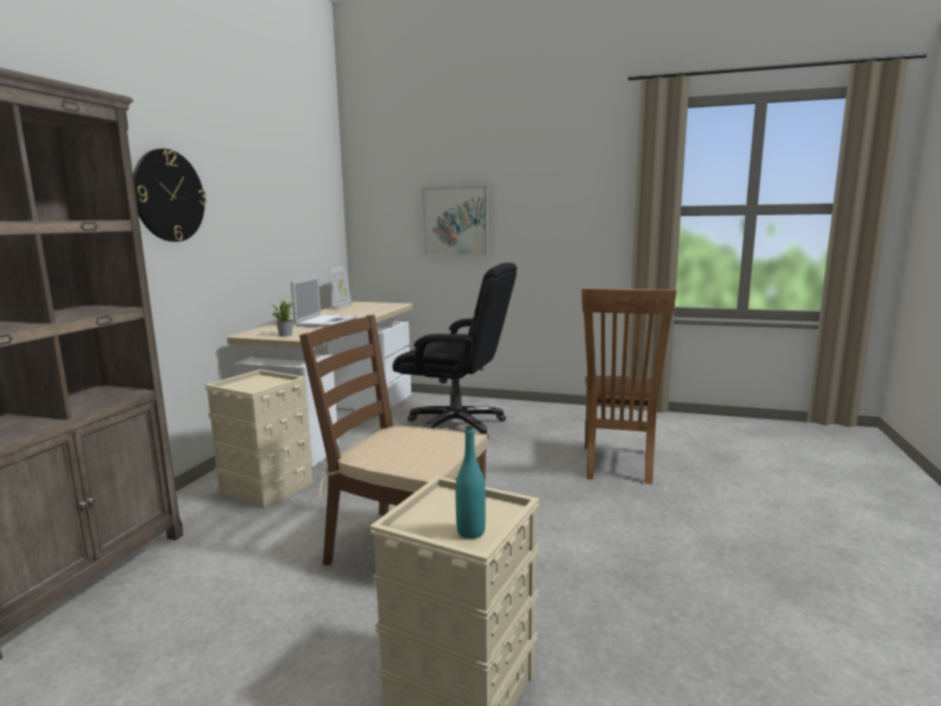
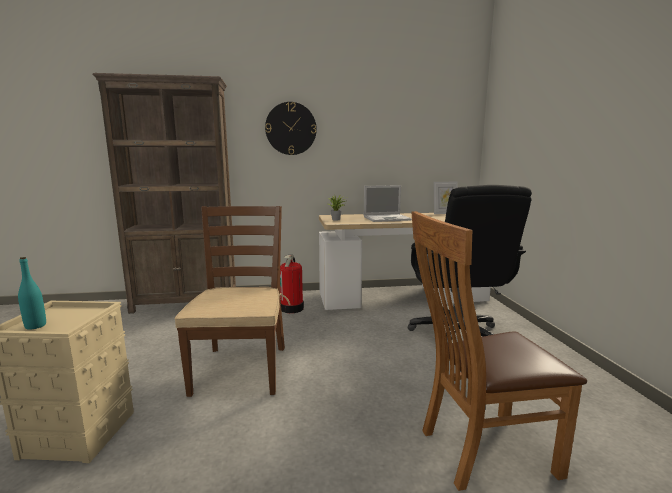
camera: 65 degrees right, 0 degrees up
beige storage box [205,369,313,509] -> fire extinguisher [280,255,304,313]
picture [422,186,488,256] -> none

